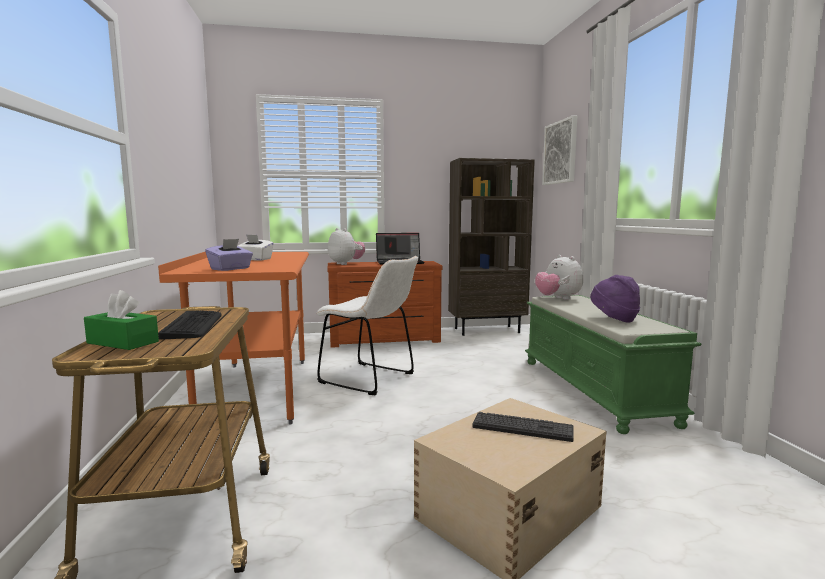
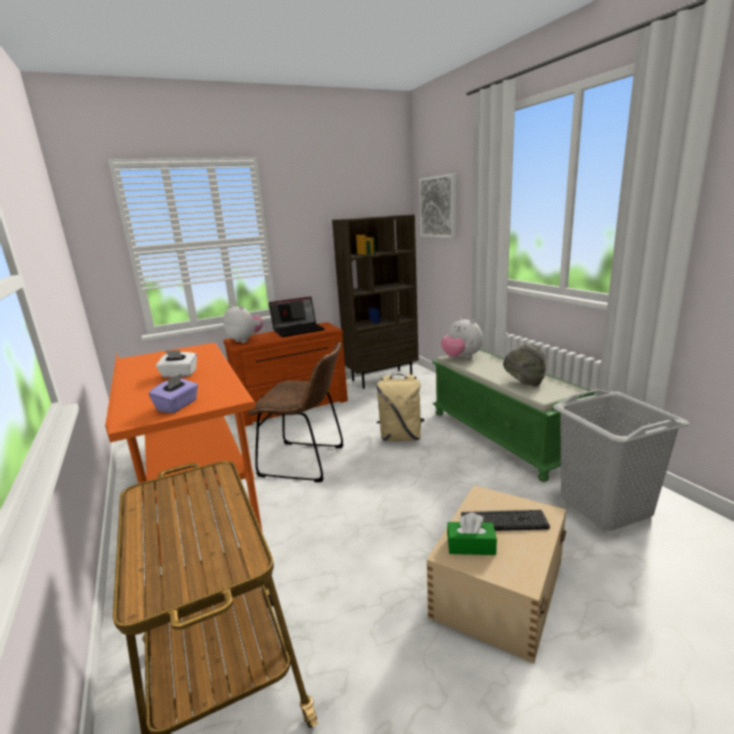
camera: 15 degrees left, 10 degrees up
green tissue box [84,290,159,350] -> green tissue box moved to [447,513,497,555]
keyboard [158,310,222,340] -> none
white chair [317,256,418,395] -> brown chair [248,342,344,482]
purple hat [590,275,640,322] -> grey hat [503,344,546,386]
none -> beige backpack [377,374,425,441]
none -> grey laundry basket [553,389,689,531]

